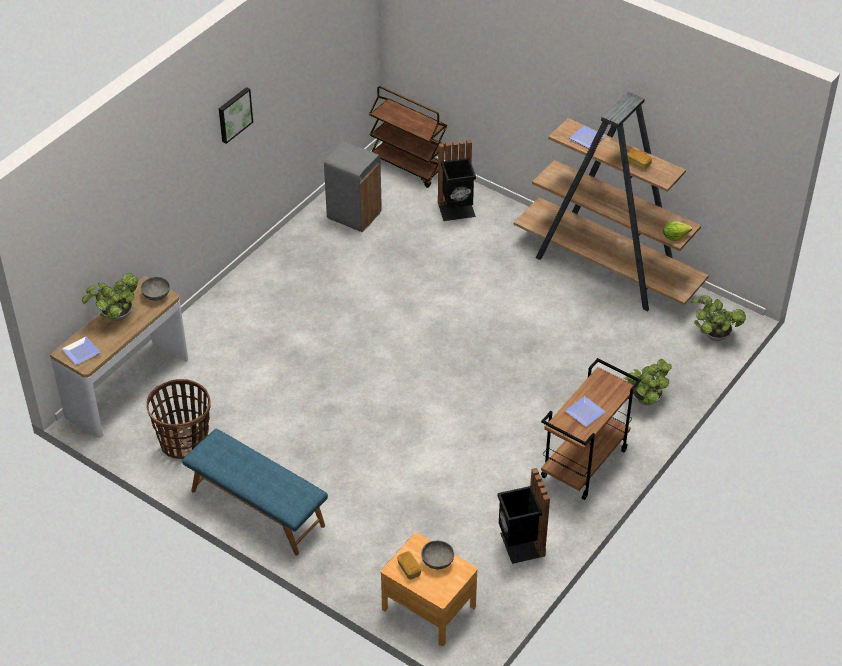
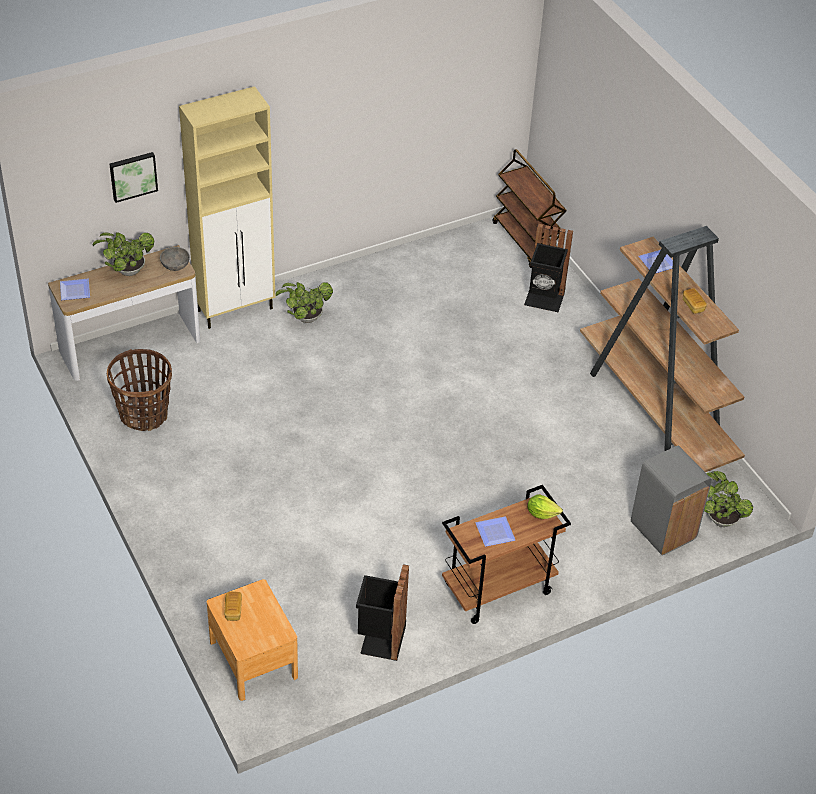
camera: 25 degrees right, 0 degrees up
blue bench [182,429,328,555] -> none
picture [219,87,253,144] -> picture moved to [110,152,158,203]
grey trash can [324,141,382,232] -> grey trash can moved to [631,446,712,555]
grey bowl [421,540,454,569] -> none
potted plant [624,359,672,405] -> potted plant moved to [276,282,333,323]
lettuce [663,221,692,241] -> lettuce moved to [528,494,563,519]
none -> beige cabinet [179,86,275,329]

